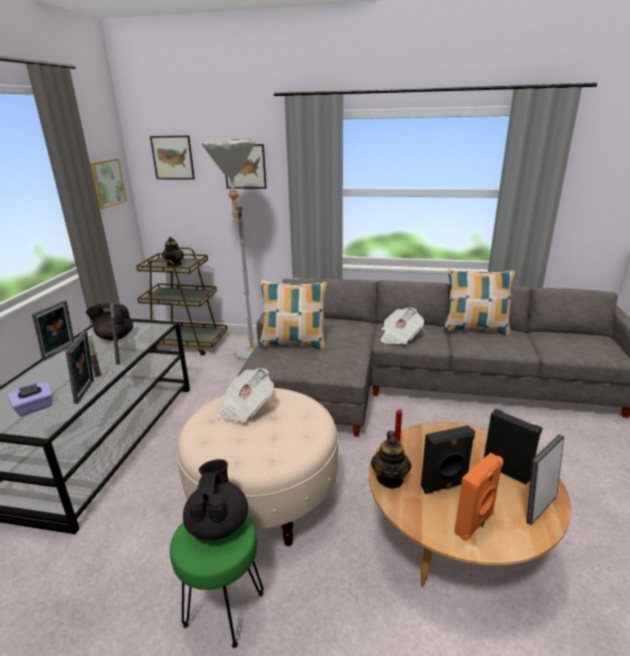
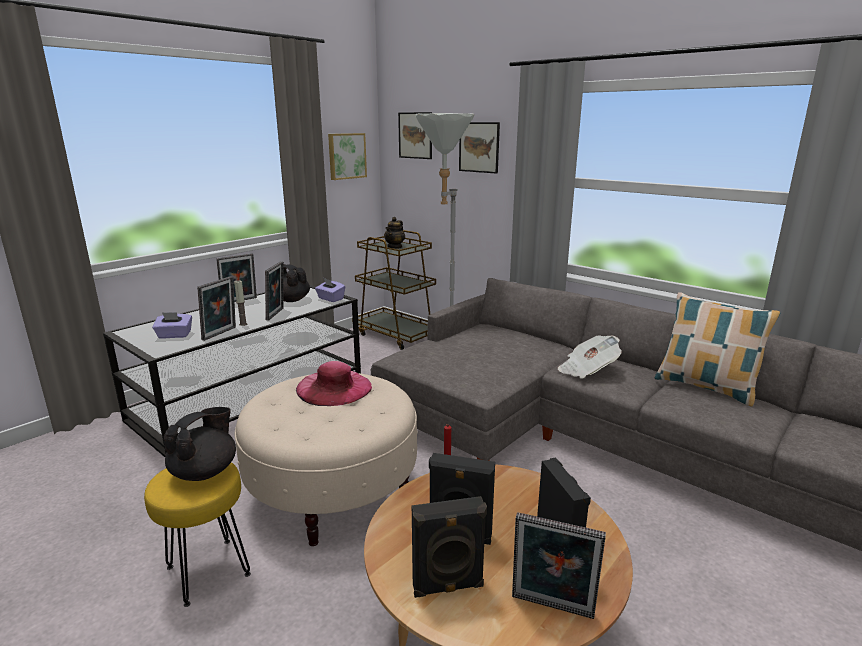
camera: 30 degrees right, 5 degrees down
green stool [170,516,264,648] -> yellow stool [144,462,251,607]
newspaper [216,368,274,423] -> pink hat [296,361,372,406]
pillow [259,280,327,350] -> none
teapot [371,431,411,489] -> none
orange speaker [454,453,503,541] -> black speaker [412,496,487,598]
picture frame [526,434,564,525] -> picture frame turned 150 degrees counterclockwise [512,512,606,619]
none -> purple tissue box [315,278,345,302]

